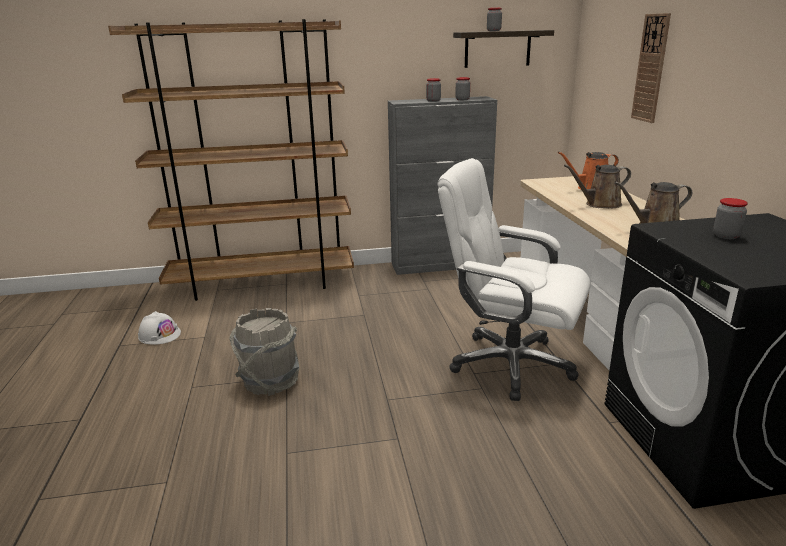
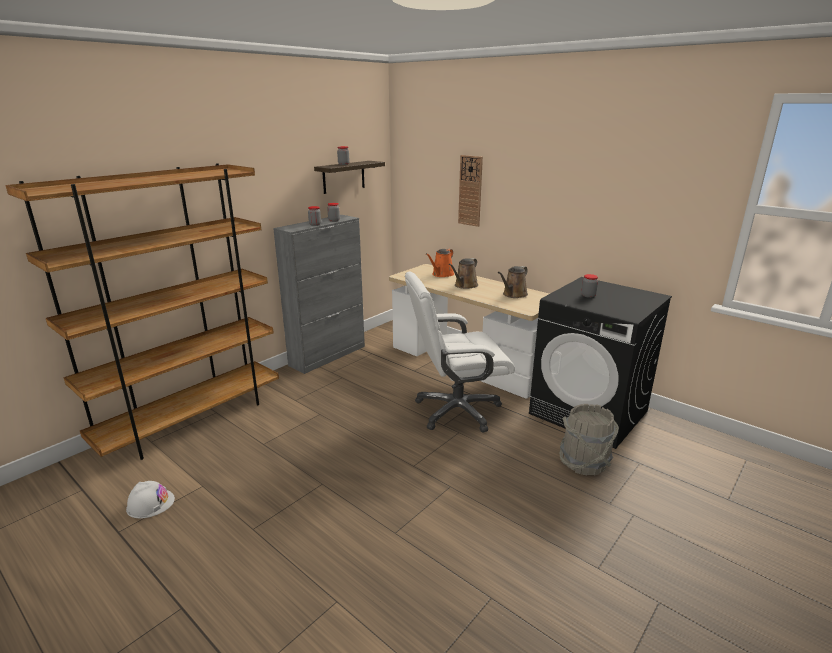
camera: 40 degrees left, 0 degrees up
grey bucket [229,308,299,396] -> grey bucket moved to [560,404,619,476]

